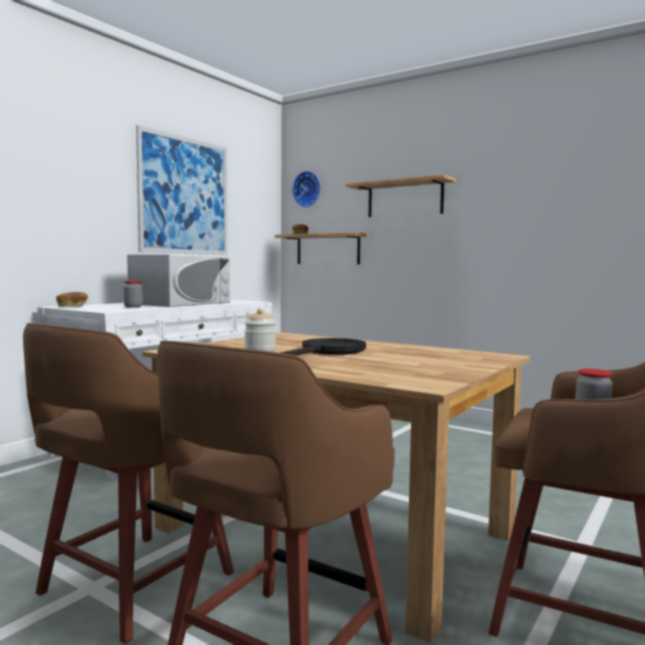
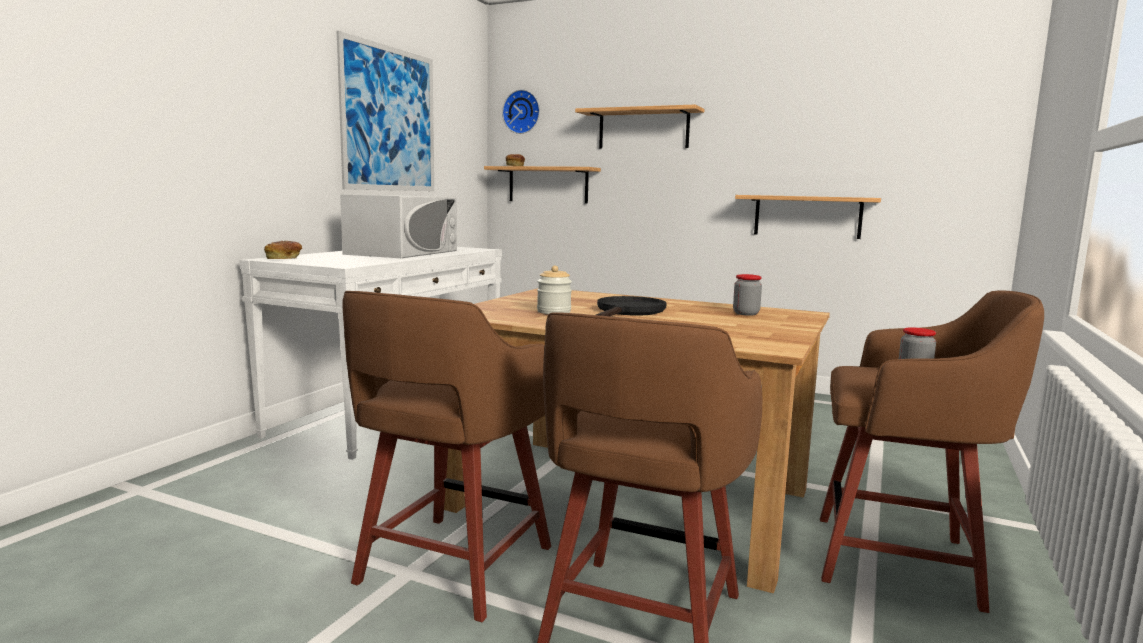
camera: 10 degrees left, 5 degrees up
jar [124,281,143,308] -> jar moved to [733,274,762,316]
none -> shelf [735,195,881,239]

